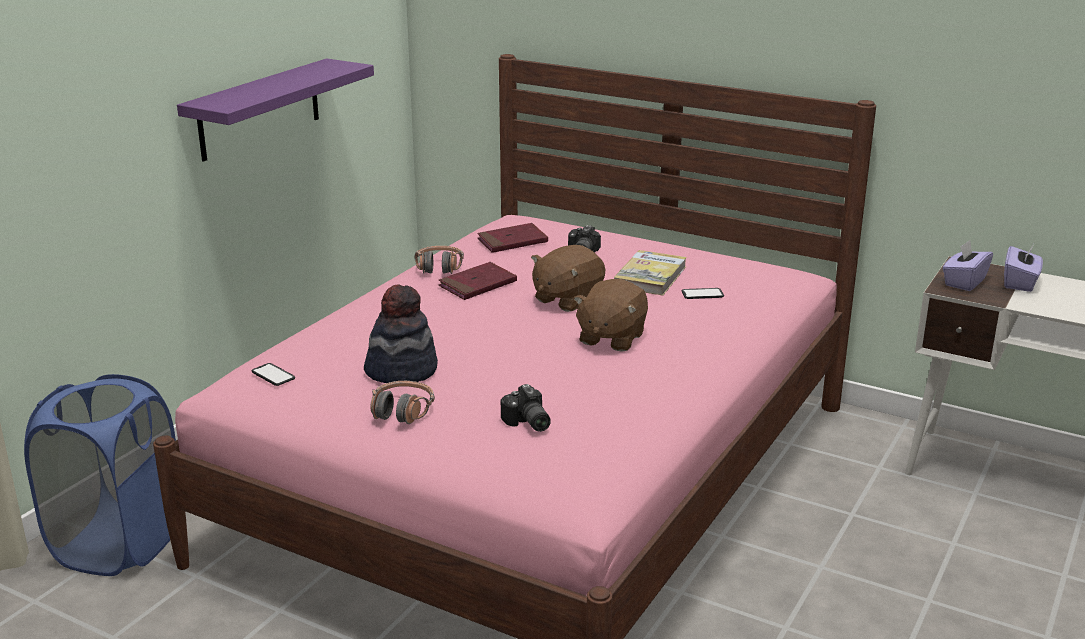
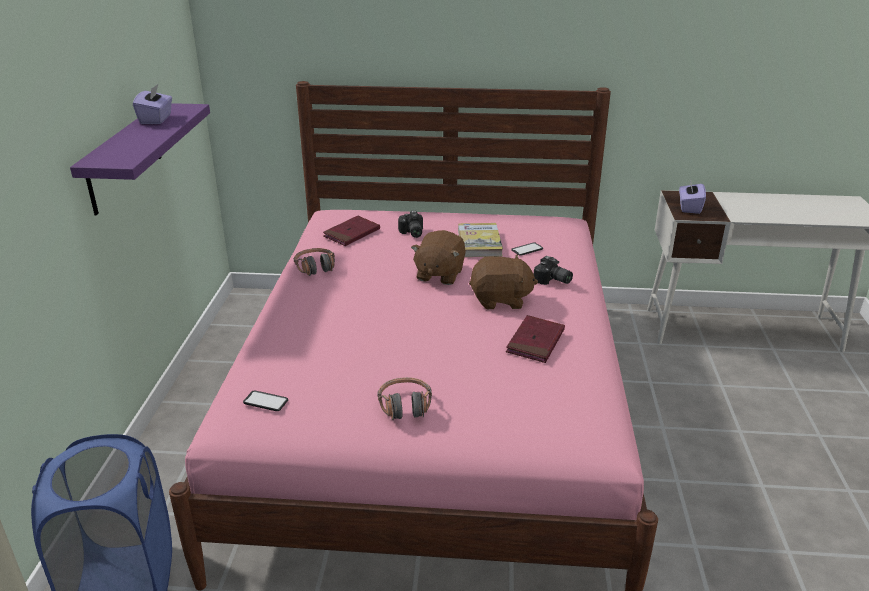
camera: 25 degrees left, 5 degrees up
hat [364,284,438,383] -> none
red book [439,262,517,300] -> red book moved to [506,315,565,363]
camera [501,384,551,432] -> camera moved to [534,256,573,285]
brown plush toy [573,279,648,352] -> brown plush toy turned 90 degrees counterclockwise [469,254,538,309]
purple tissue box [1004,245,1043,292] -> purple tissue box moved to [133,84,172,124]

